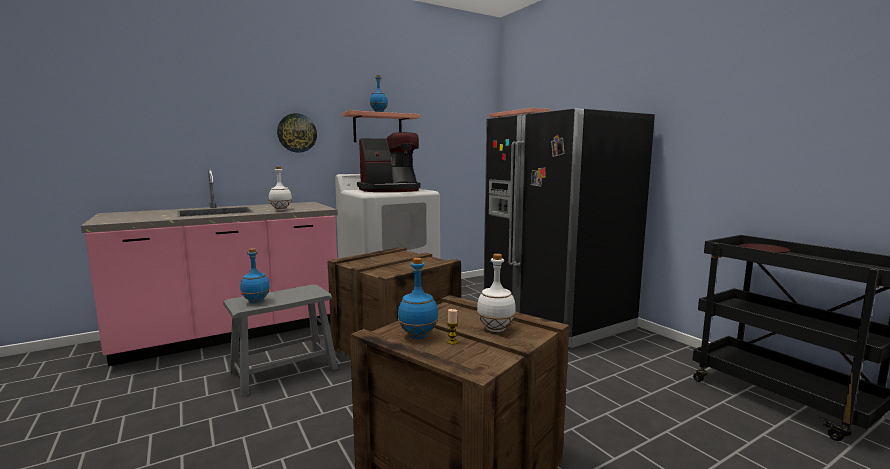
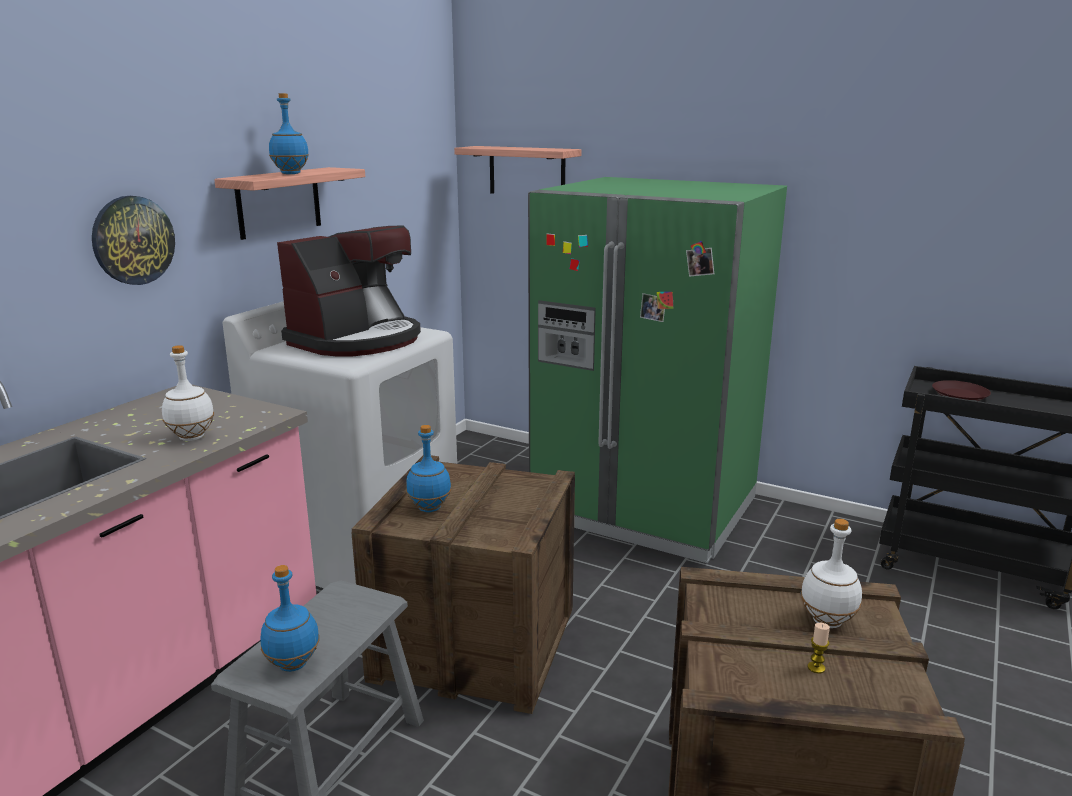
camera: 30 degrees left, 10 degrees up
blue bottle [398,258,438,339] -> blue bottle moved to [406,425,451,512]
black fridge [484,108,655,348] -> green fridge [528,177,787,563]

